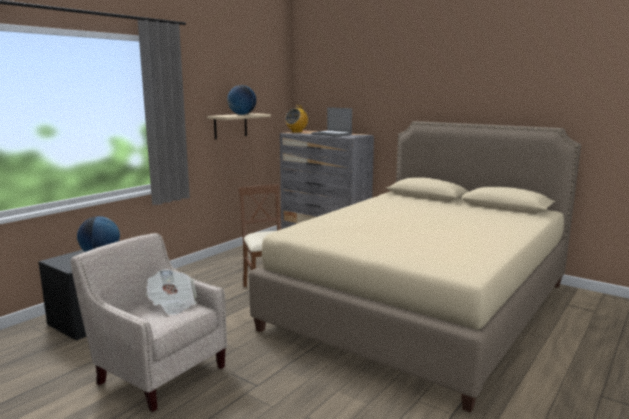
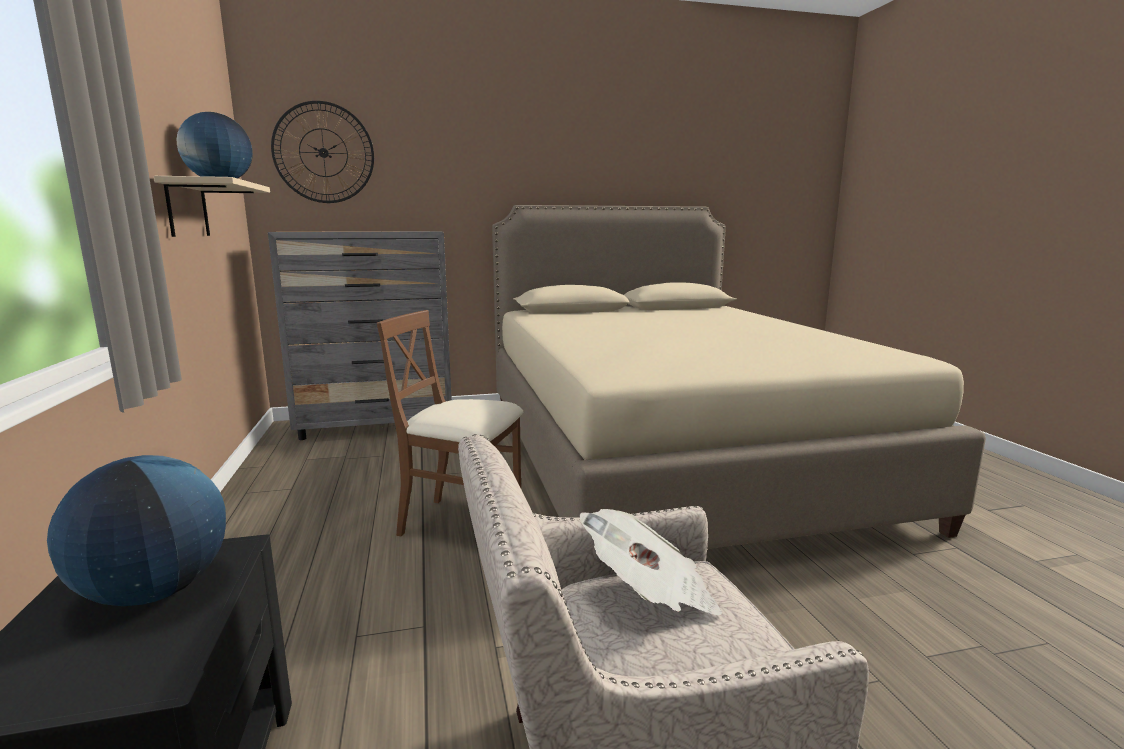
camera: 50 degrees left, 0 degrees up
radio [285,105,308,133] -> none
laptop [312,107,352,137] -> none
none -> wall clock [271,101,374,203]

